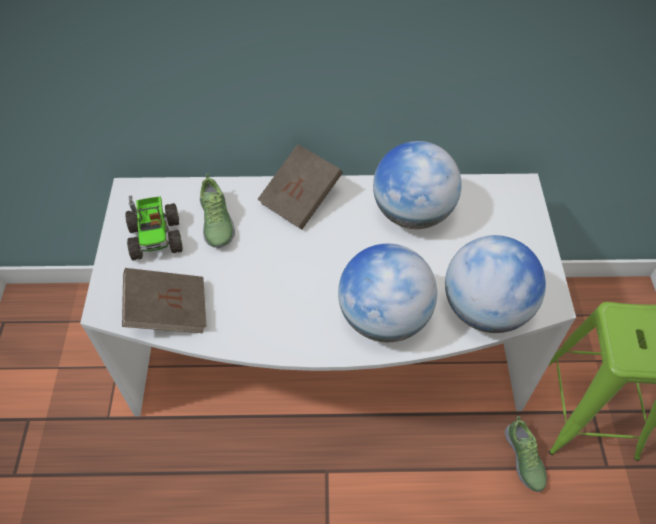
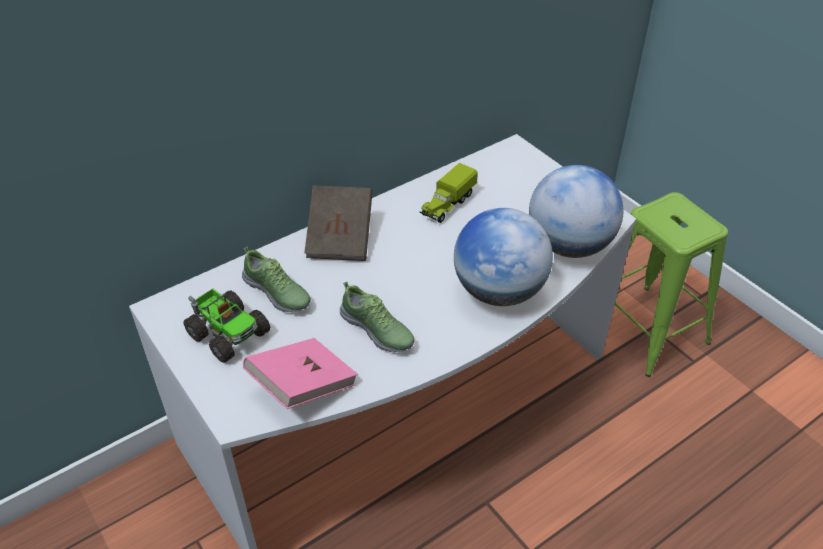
camera: 35 degrees left, 10 degrees down
brown book [122,268,207,333] -> pink book [243,338,358,409]
globe [373,141,462,229] -> toy truck [419,163,478,223]
shoe [505,416,547,492] -> shoe moved to [340,282,415,352]

